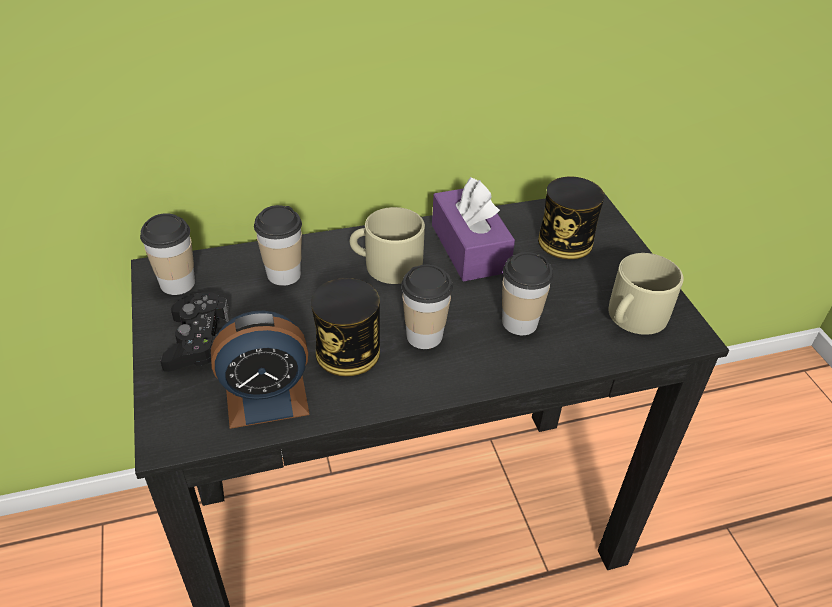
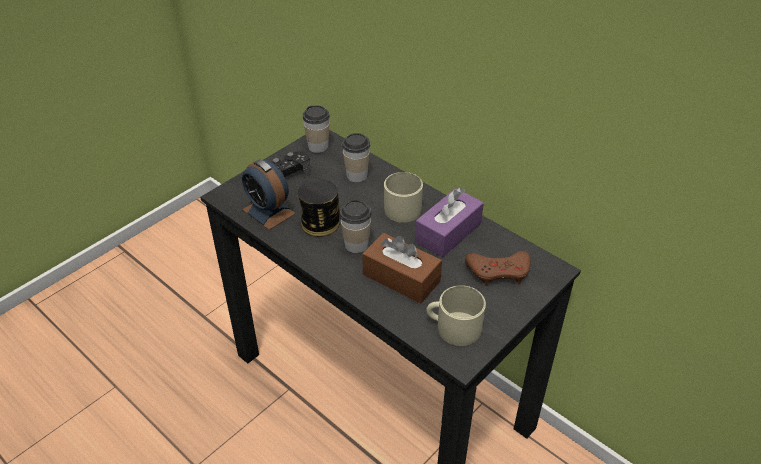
camera: 60 degrees right, 0 degrees up
cup [502,252,553,335] -> brown tissue box [362,233,442,304]
can [538,177,604,260] -> brown game controller [465,251,531,286]

